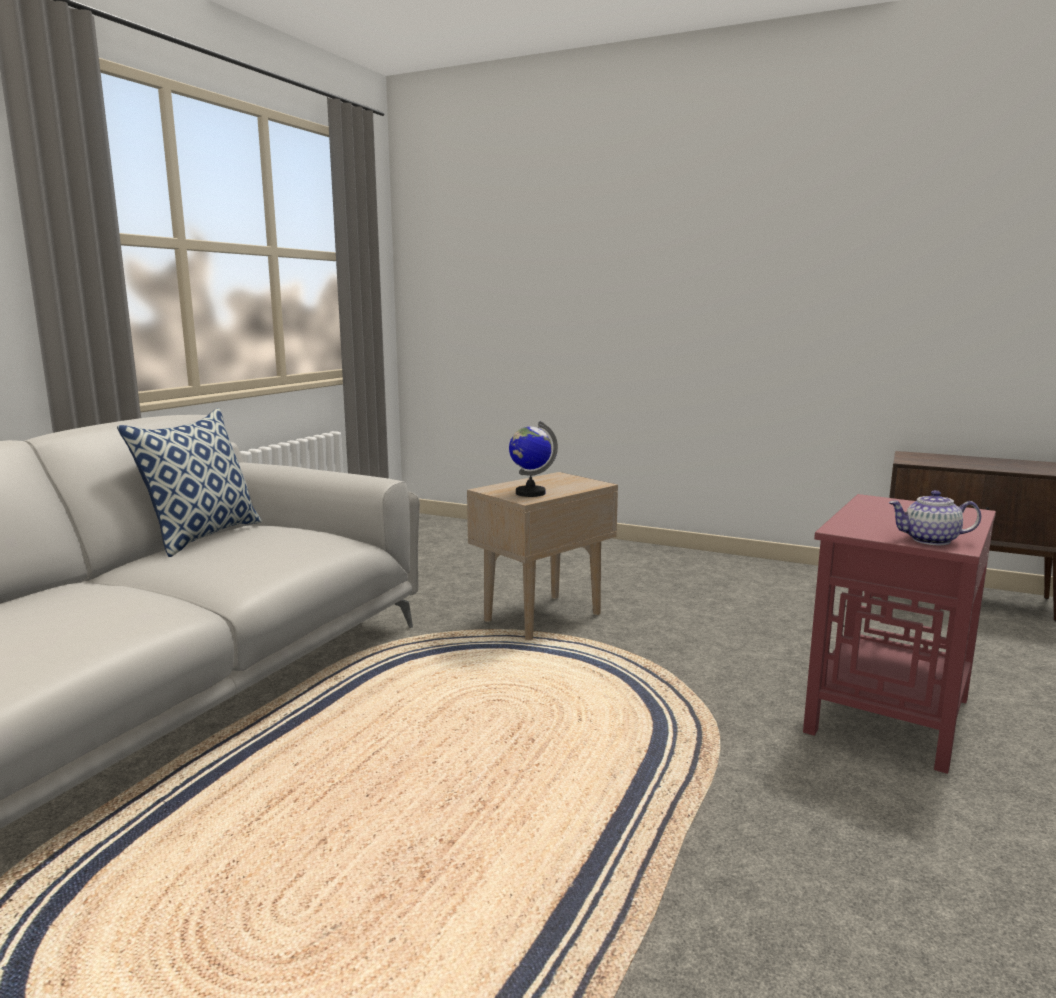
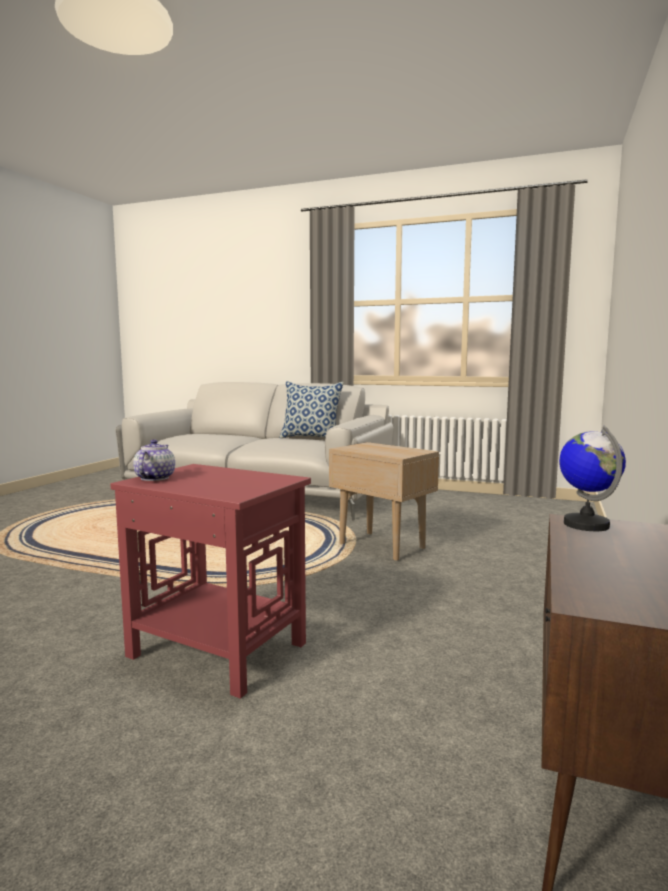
camera: 85 degrees right, 5 degrees down
globe [509,421,558,497] -> globe moved to [559,426,626,531]

